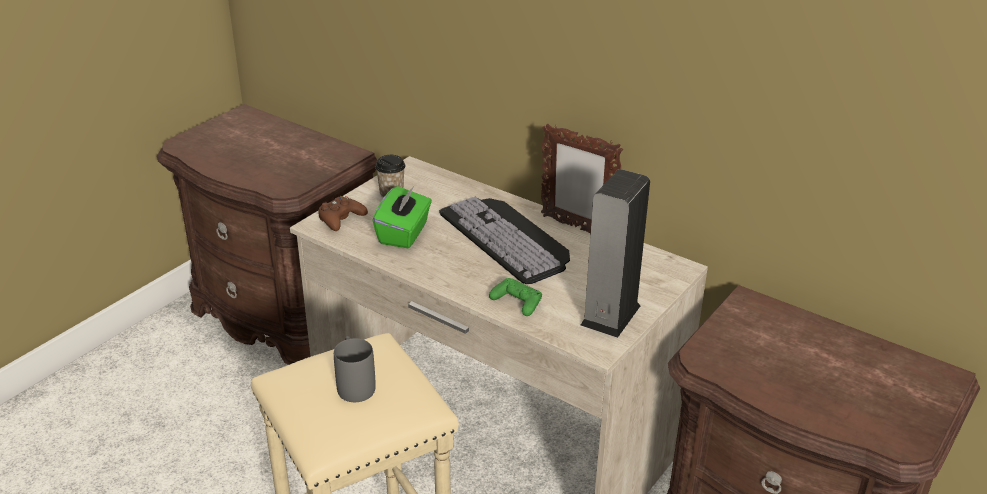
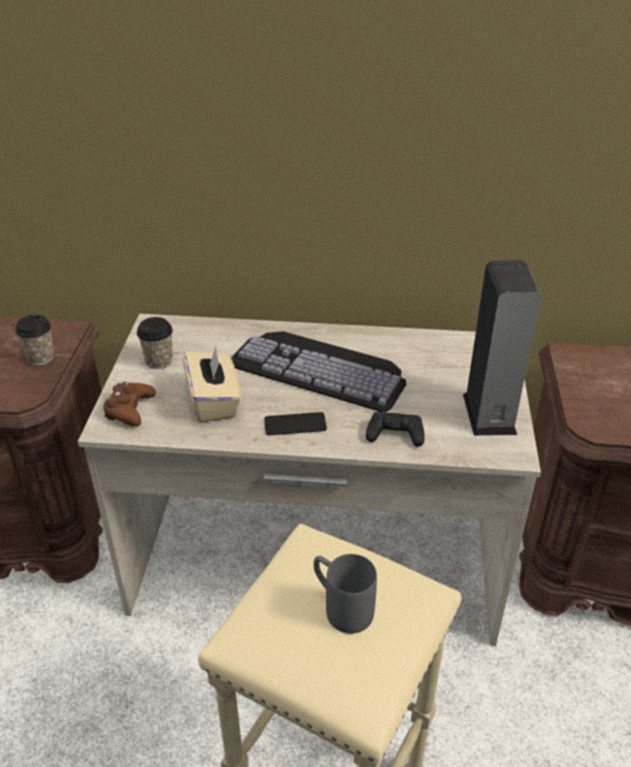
camera: 30 degrees left, 5 degrees up
green tissue box [372,186,432,248] -> beige tissue box [183,346,241,423]
green game controller [489,278,542,316] -> black game controller [366,411,425,447]
picture frame [541,124,623,233] -> none
none -> cup [15,315,54,365]
none -> phone [265,412,327,435]

